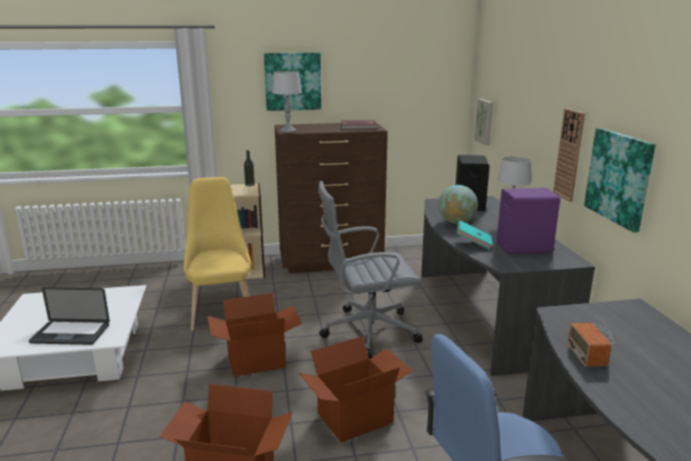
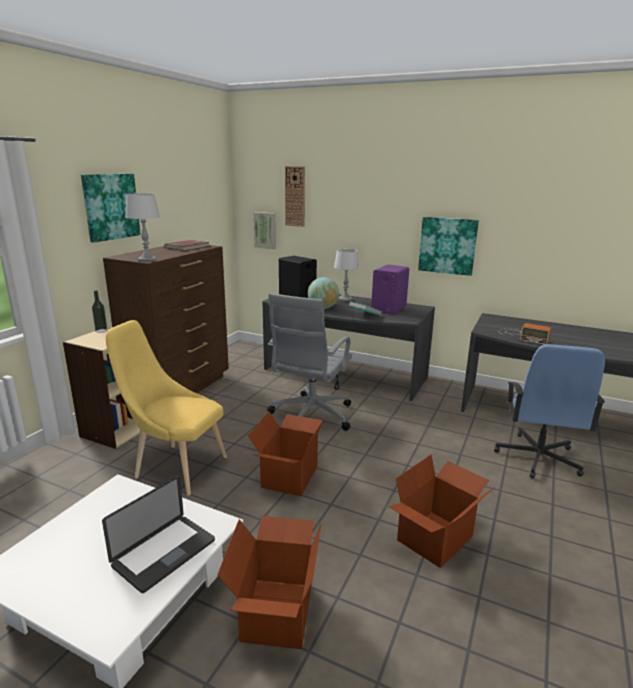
camera: 55 degrees left, 0 degrees up
cardboard box [299,336,412,443] -> cardboard box moved to [217,516,321,649]
wall clock [553,108,585,202] -> wall clock moved to [285,166,305,227]

